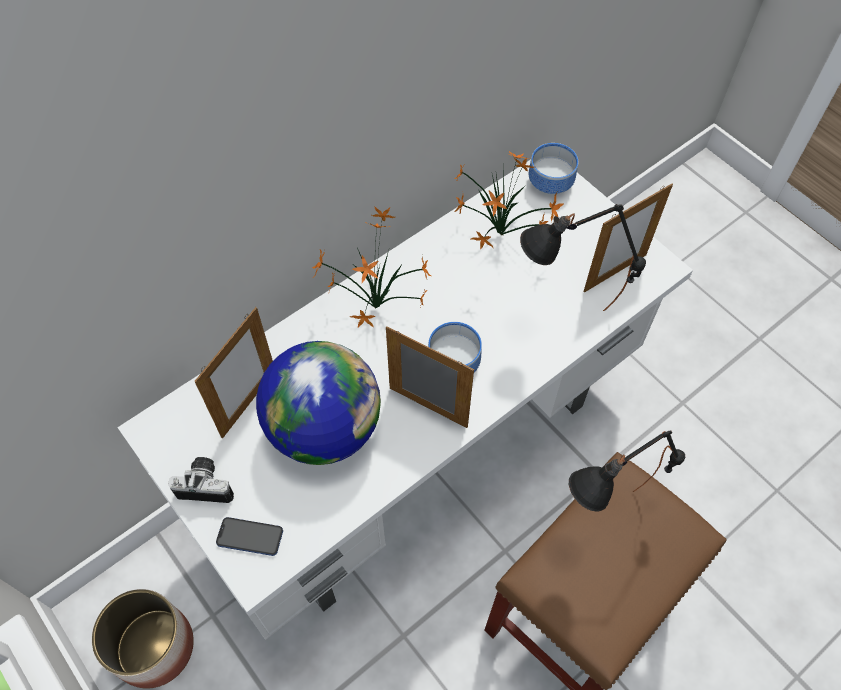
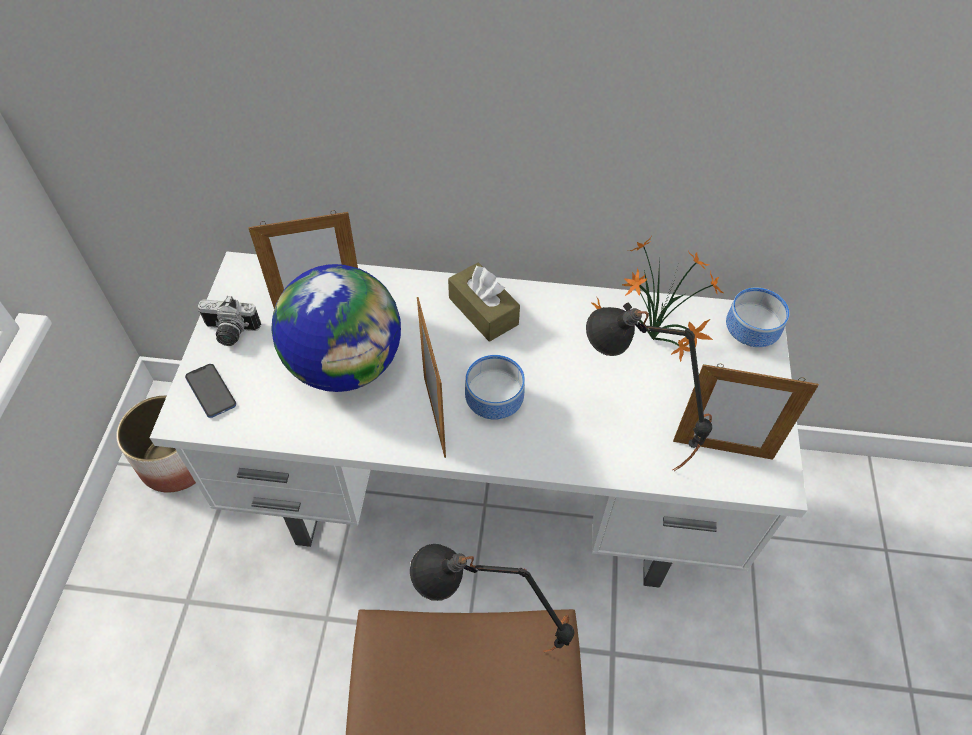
camera: 45 degrees right, 5 degrees down
camera [168,457,234,503] -> camera turned 135 degrees clockwise [198,296,261,346]
potted plant [312,206,431,328] -> brown tissue box [448,263,520,342]

